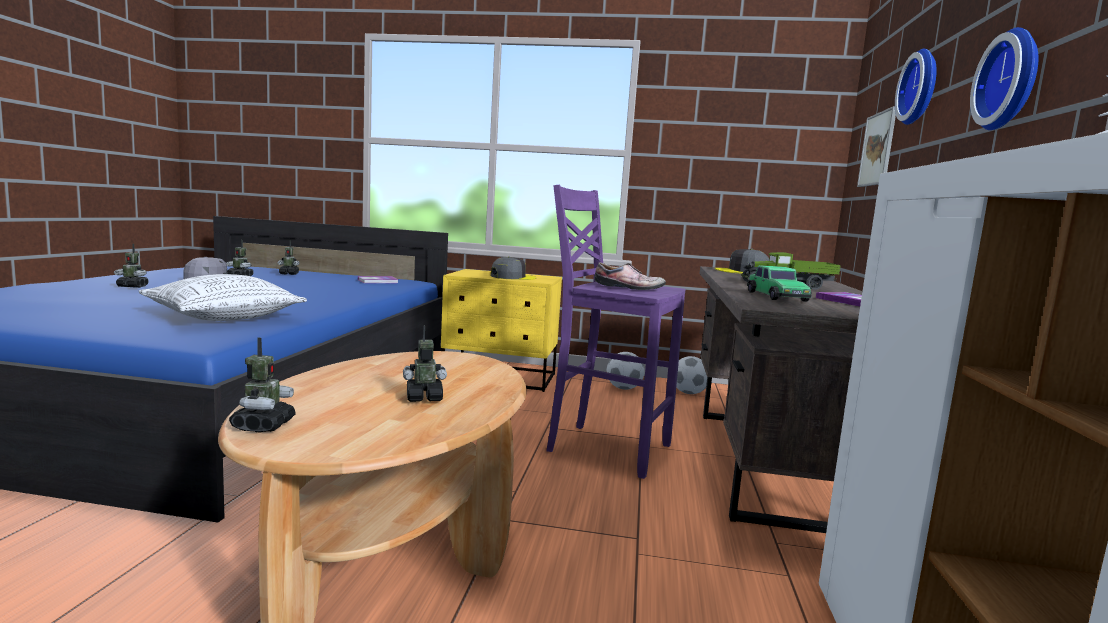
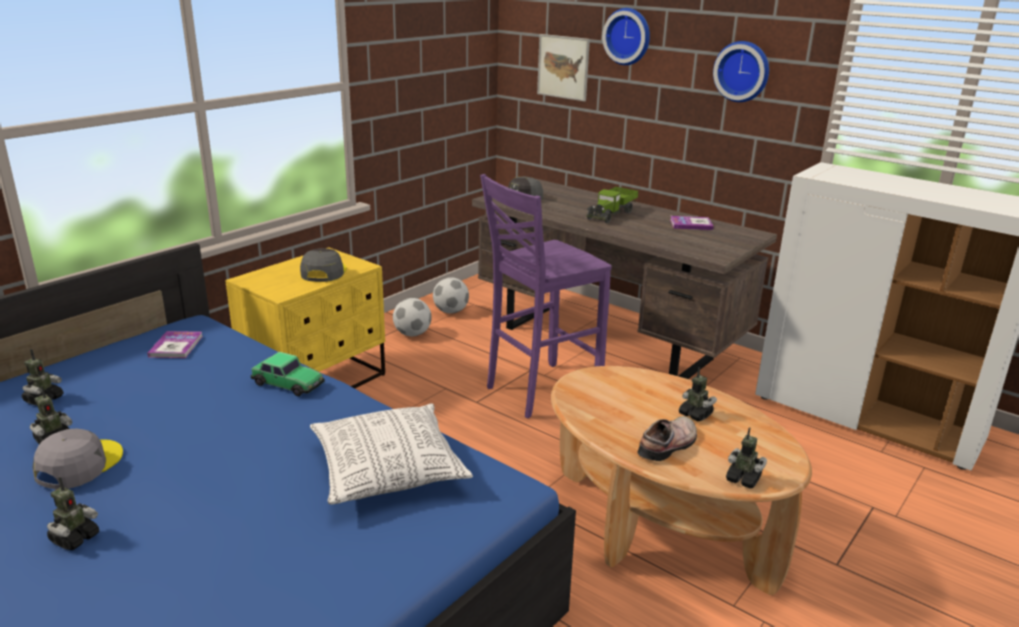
camera: 60 degrees left, 15 degrees up
toy robot [403,325,447,402] -> toy robot turned 120 degrees clockwise [679,367,717,421]
shoe [594,262,666,290] -> shoe moved to [638,416,697,461]
toy car [747,265,812,302] -> toy car moved to [251,352,325,396]

